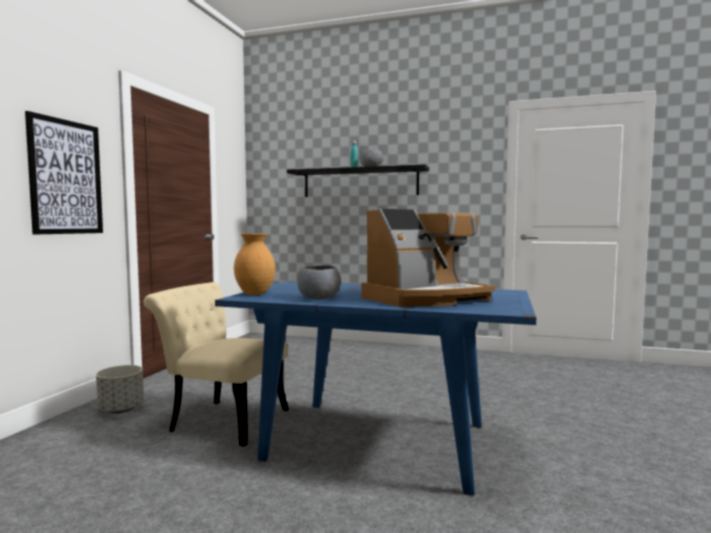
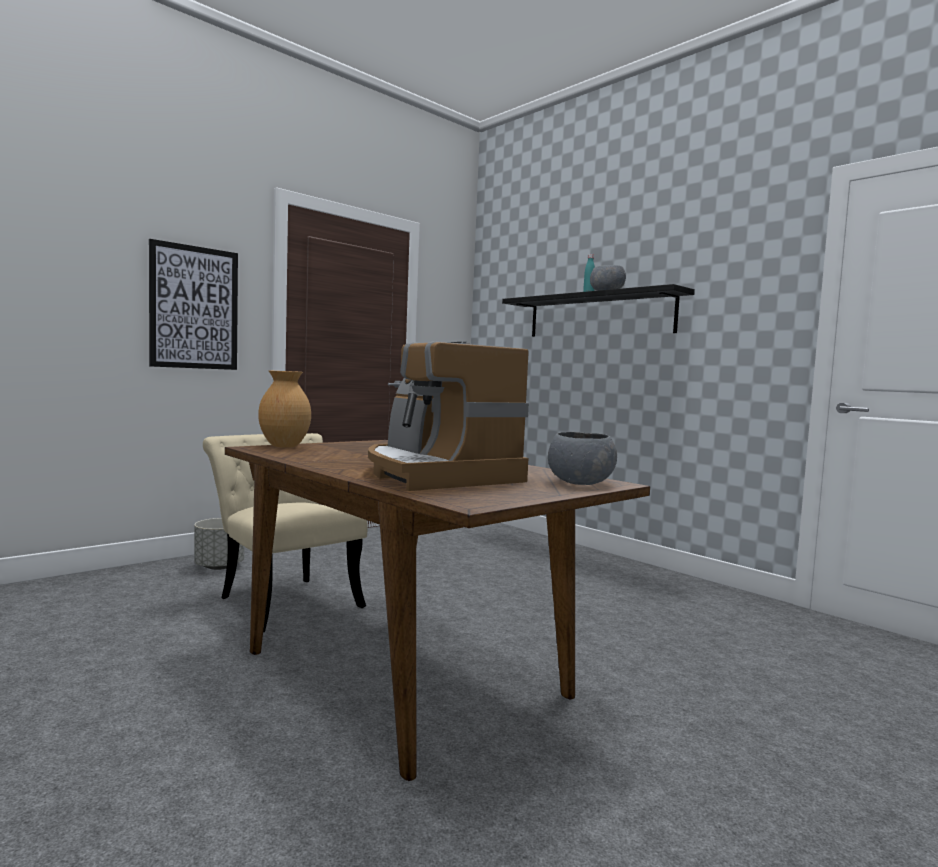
camera: 30 degrees right, 0 degrees up
blue dining table [215,281,536,495] -> brown dining table [225,440,650,781]
grey bowl [297,265,341,299] -> grey bowl moved to [548,432,617,485]
coffee machine [361,209,495,307] -> coffee machine turned 60 degrees clockwise [368,342,529,491]

